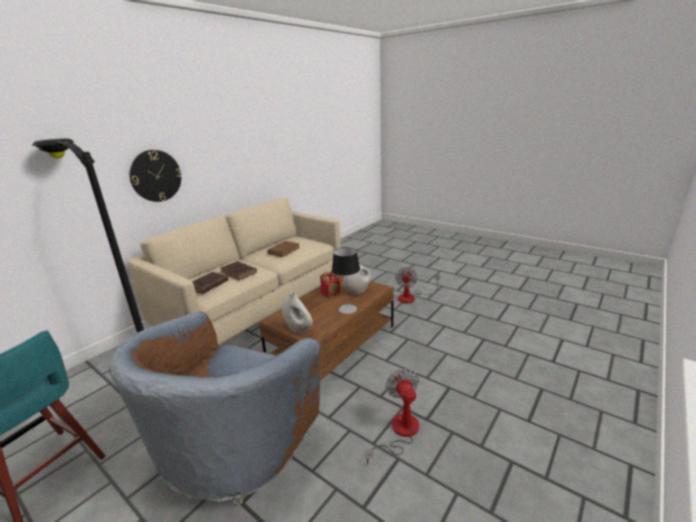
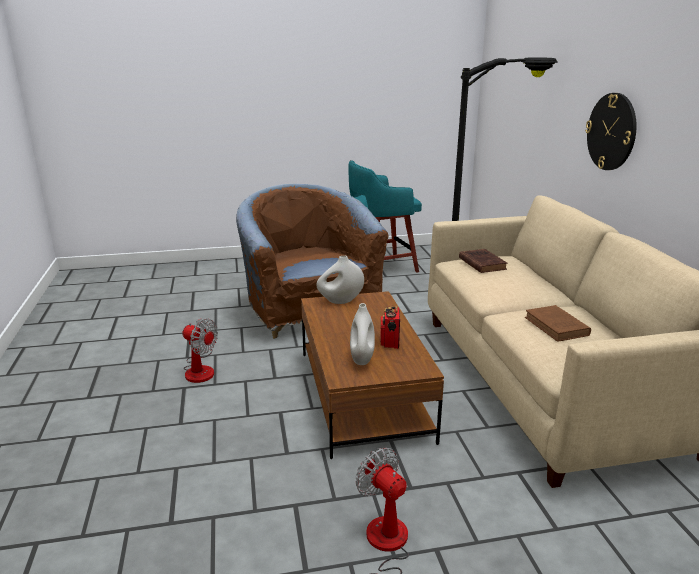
camera: 130 degrees right, 0 degrees up
brown book [220,261,257,280] -> none
table lamp [332,247,360,314] -> none

